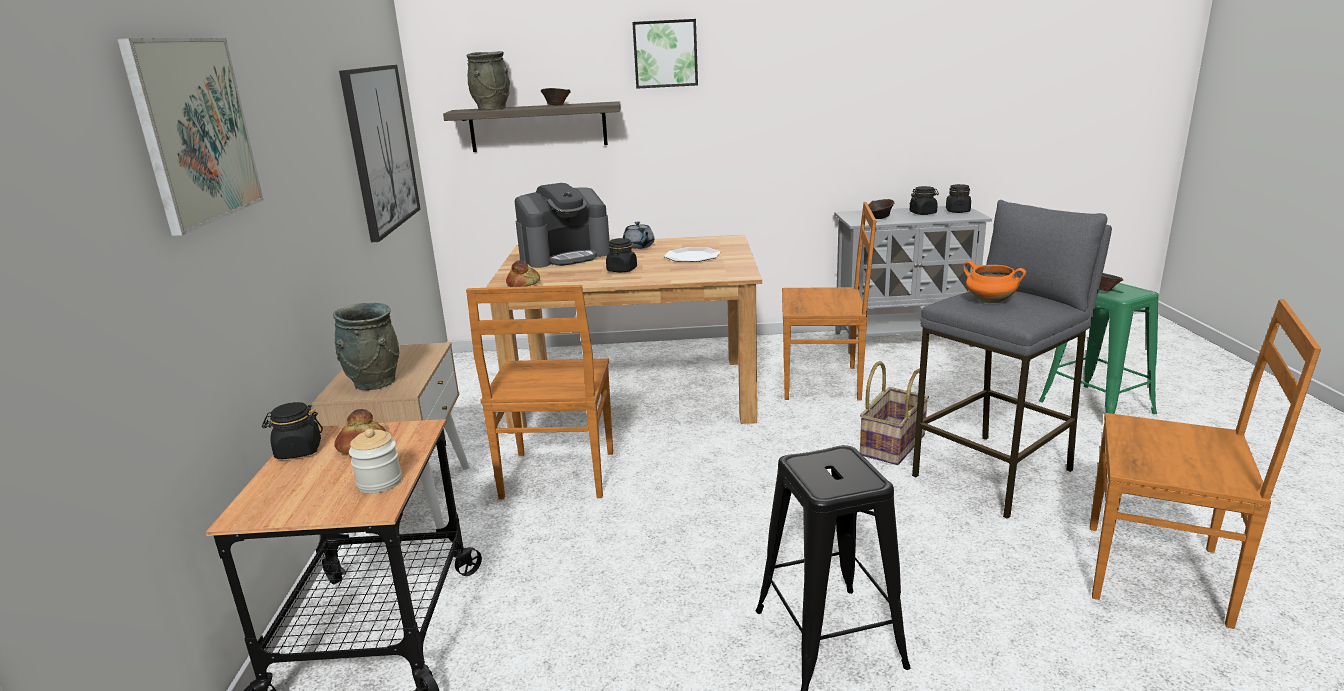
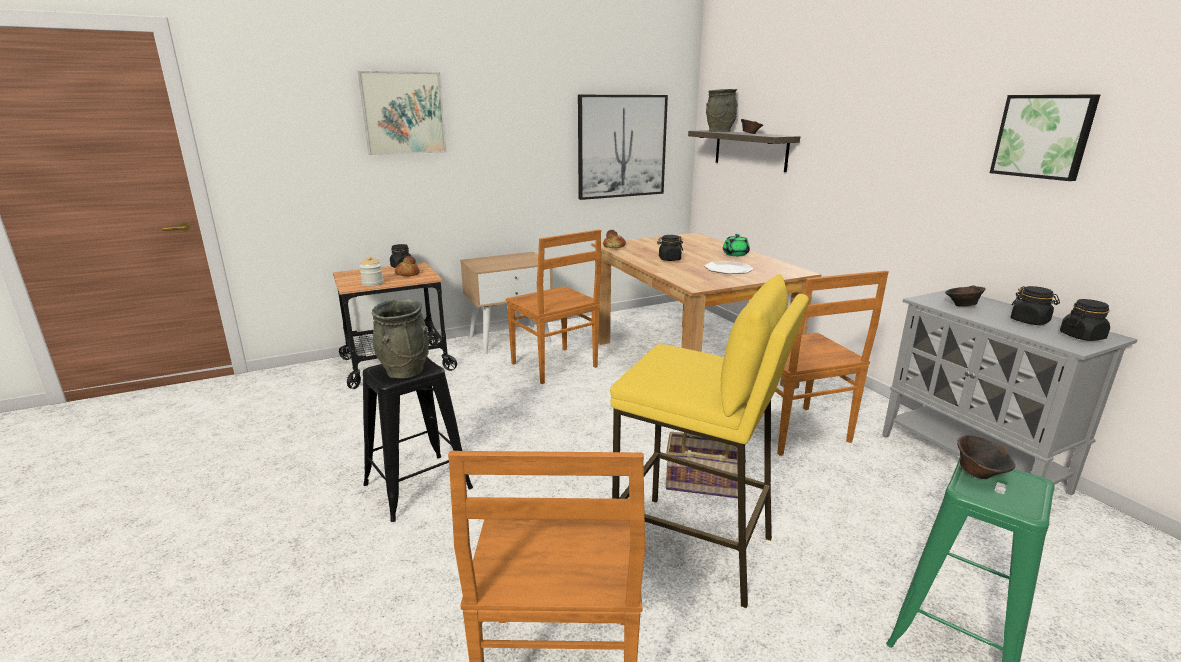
camera: 65 degrees right, 0 degrees up
grey vase [333,303,399,390] -> grey vase moved to [372,299,429,379]
brown chair [466,285,613,499] -> brown chair turned 105 degrees counterclockwise [506,229,601,384]
coffee machine [515,183,610,268] -> none
grey teapot [623,221,654,249] -> green teapot [723,234,750,256]
picture [632,19,698,89] -> picture moved to [990,95,1100,181]
grey stool [912,200,1112,519] -> yellow stool [610,274,809,609]
orange cooking pot [963,261,1026,303] -> none

